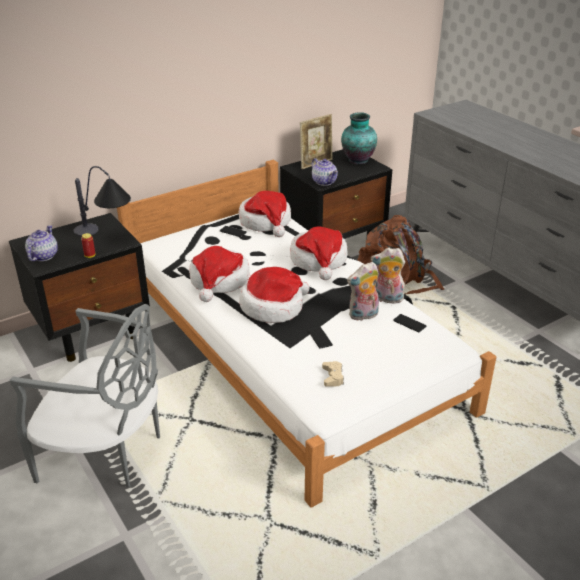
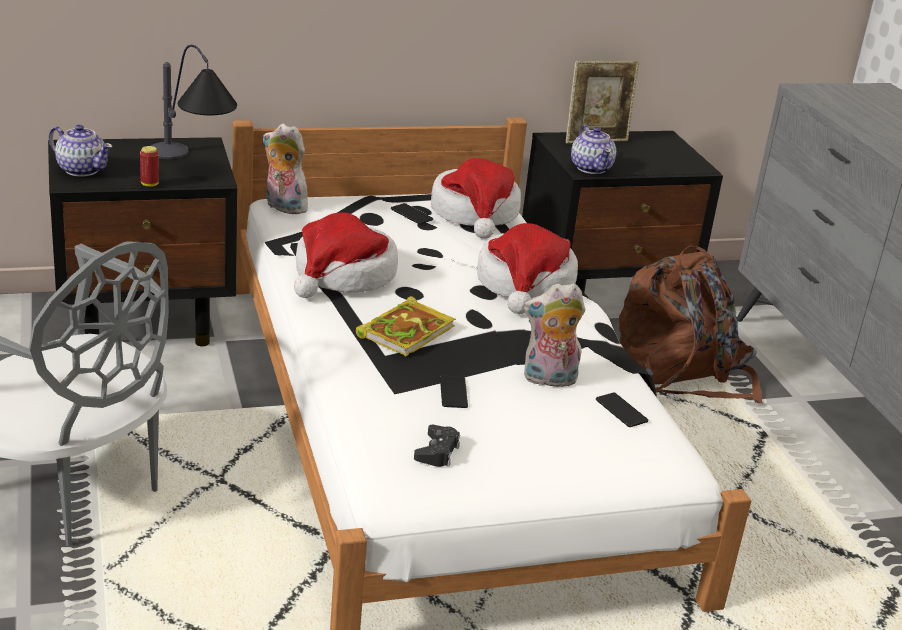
camera: 15 degrees right, 5 degrees down
teapot [25,225,58,261] -> teapot turned 90 degrees clockwise [49,125,113,176]
hat [240,267,310,323] -> book [356,296,456,356]
beige game controller [322,361,344,387] -> black game controller [414,425,460,467]
vase [341,113,377,164] -> none
plush toy [371,248,405,304] -> plush toy moved to [262,123,310,215]

